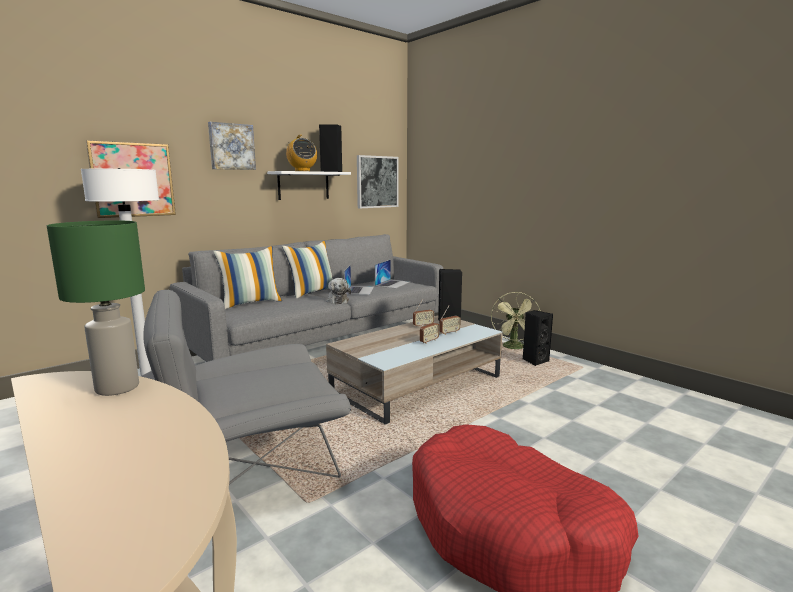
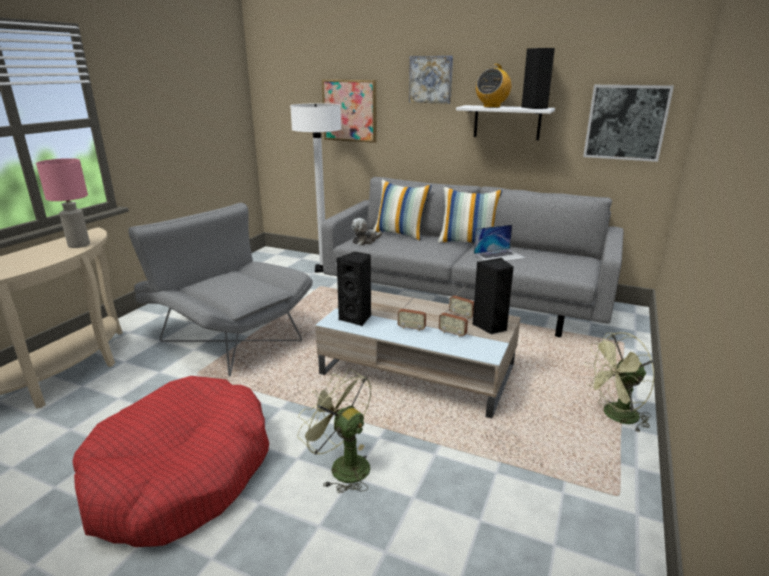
camera: 65 degrees right, 10 degrees up
green table lamp [47,221,145,396] -> pink table lamp [36,158,90,248]
plush toy [326,278,351,304] -> plush toy moved to [351,218,382,246]
laptop [375,260,409,288] -> none
black speaker [523,310,553,366] -> black speaker moved to [337,252,371,326]
none -> green fan [297,369,372,493]

